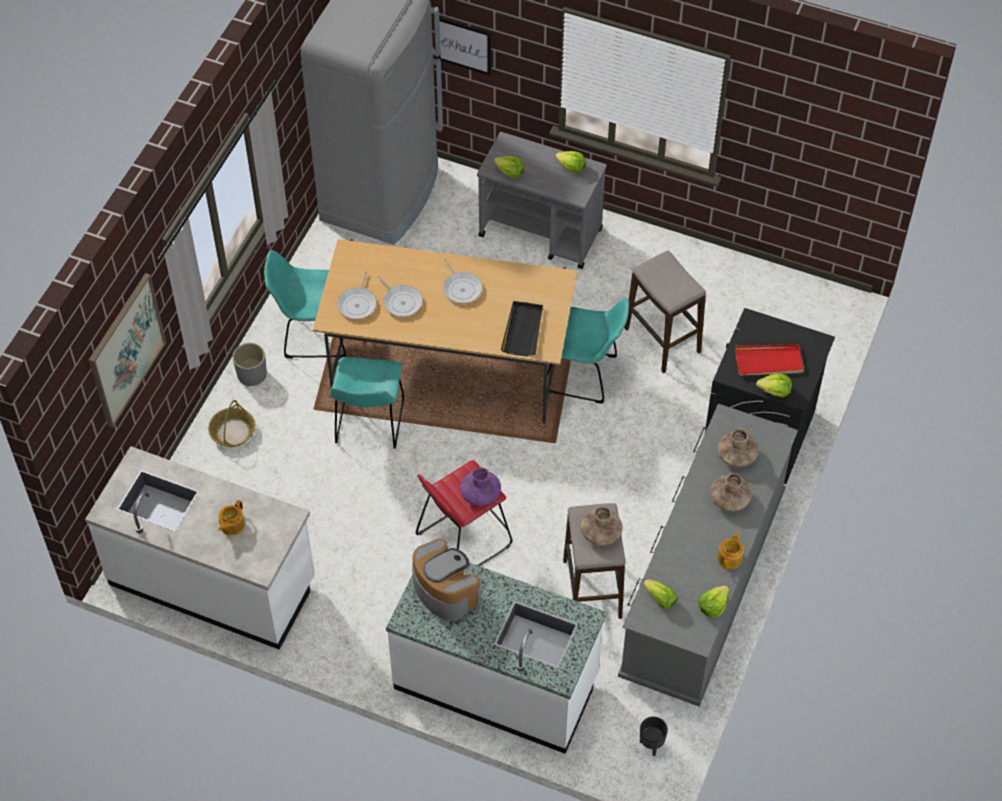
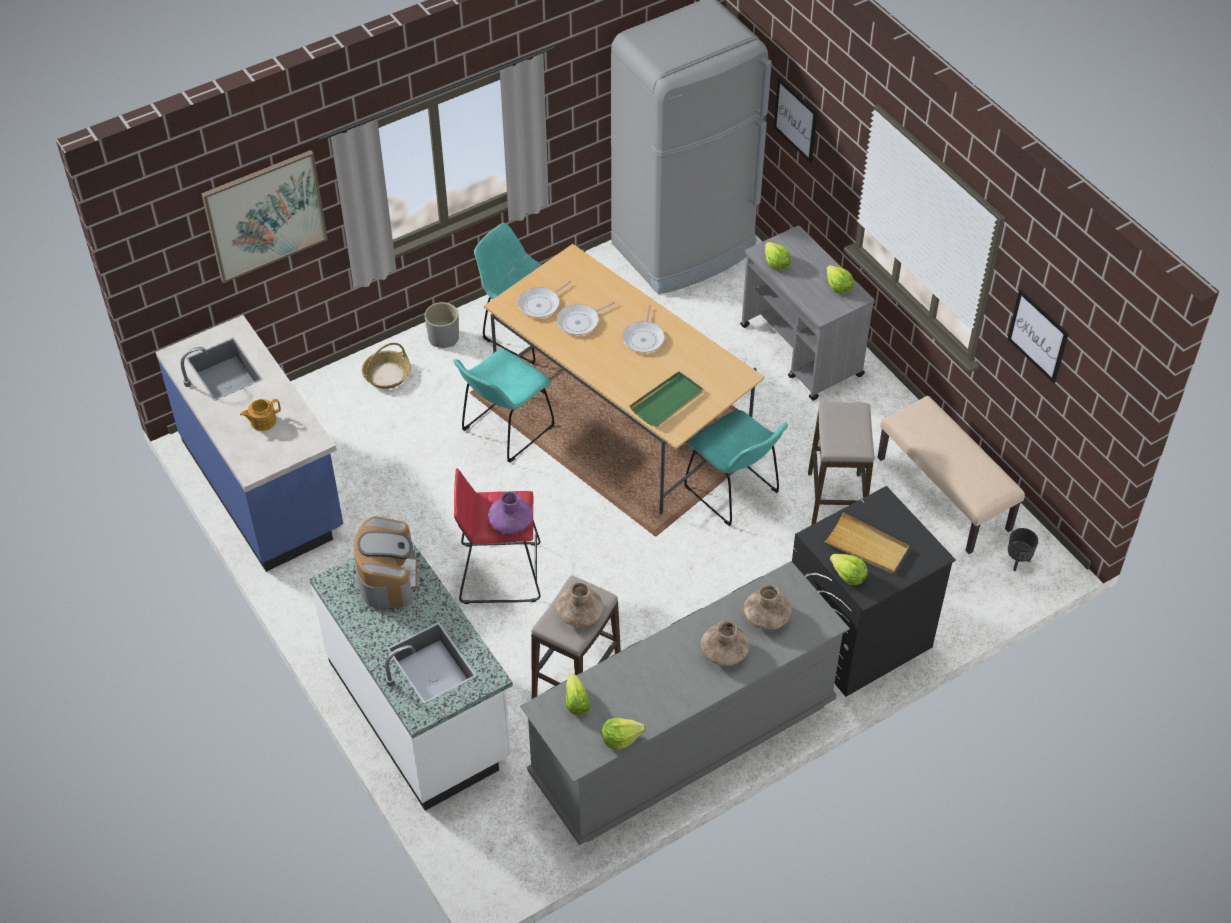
camera: 35 degrees right, 5 degrees down
white counter [85,446,315,650] -> blue counter [156,315,343,572]
frying pan [377,275,423,316] -> frying pan turned 60 degrees clockwise [557,301,615,335]
black tray [501,301,543,356] -> green tray [629,371,703,427]
black planter [640,717,668,756] -> black planter moved to [1008,528,1038,571]
teapot [717,532,744,569] -> none
red tray [735,344,804,376] -> beige tray [824,513,909,574]
none -> beige bench [878,396,1025,554]
none -> picture [1007,289,1069,383]

